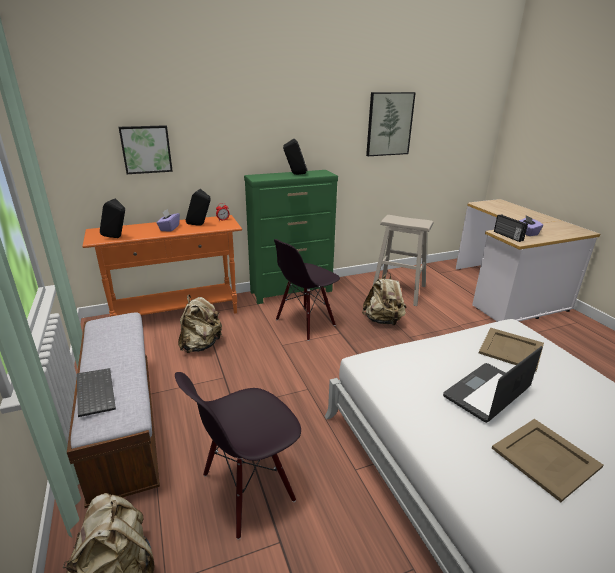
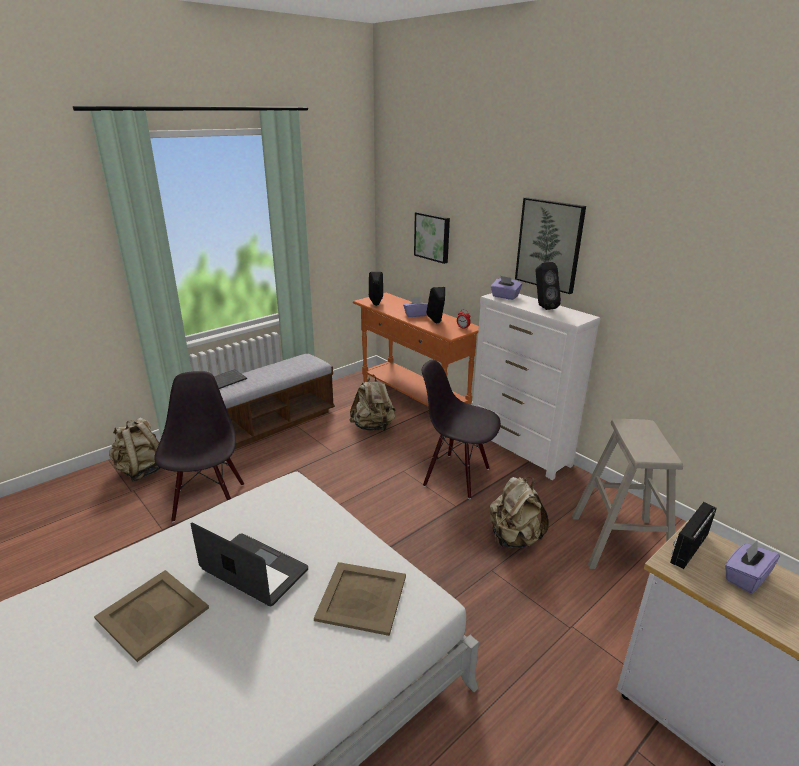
camera: 70 degrees right, 0 degrees up
black chair [175,372,301,540] -> black chair turned 45 degrees clockwise [154,371,244,522]
green dresser [244,170,338,304] -> white dresser [473,293,600,480]
picture [366,92,416,156] -> picture moved to [515,197,586,294]
none -> purple tissue box [491,276,522,300]

